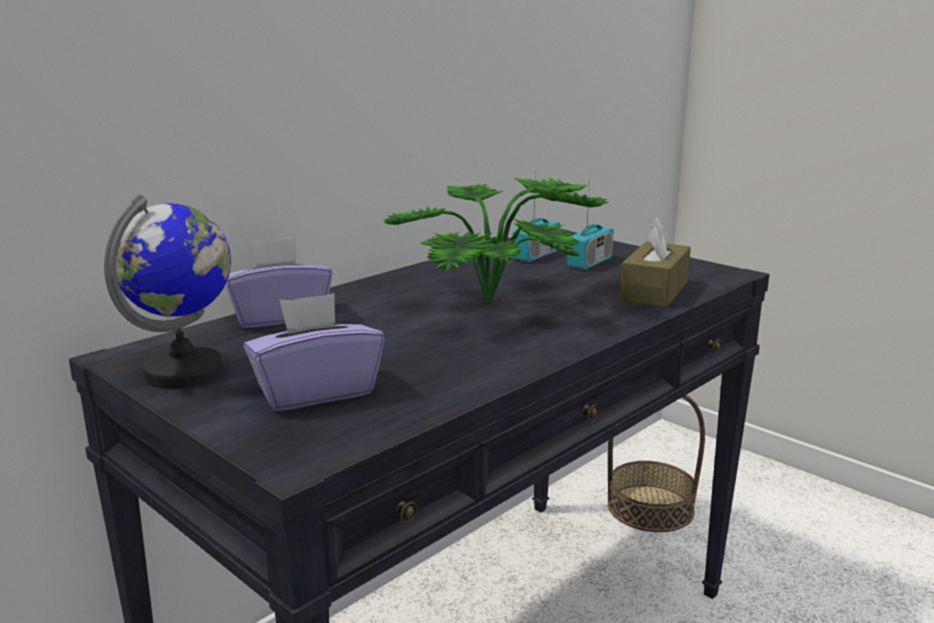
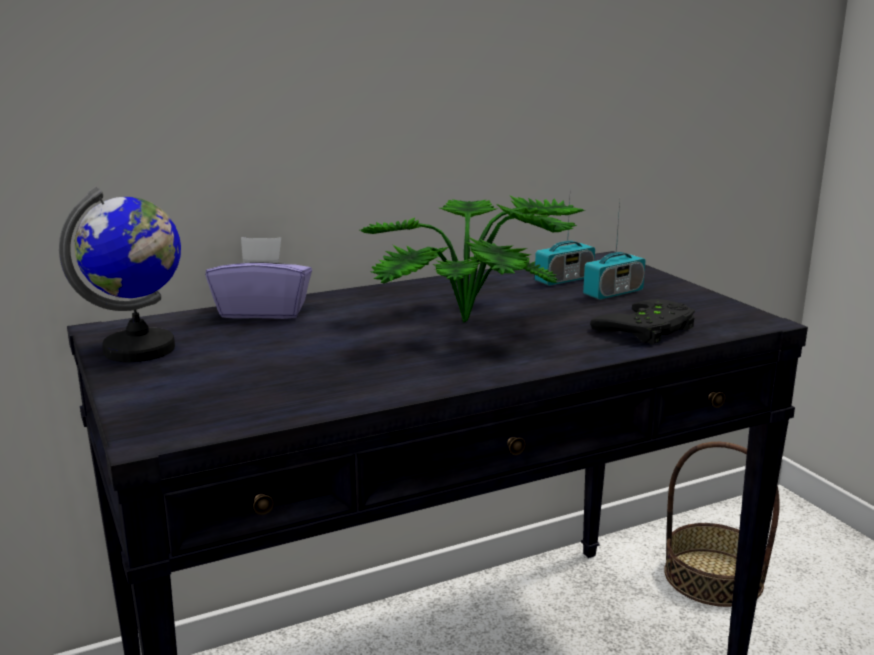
camera: 20 degrees right, 0 degrees up
purple tissue box [244,293,385,411] -> none
brown tissue box [619,217,691,307] -> black game controller [590,299,695,345]

